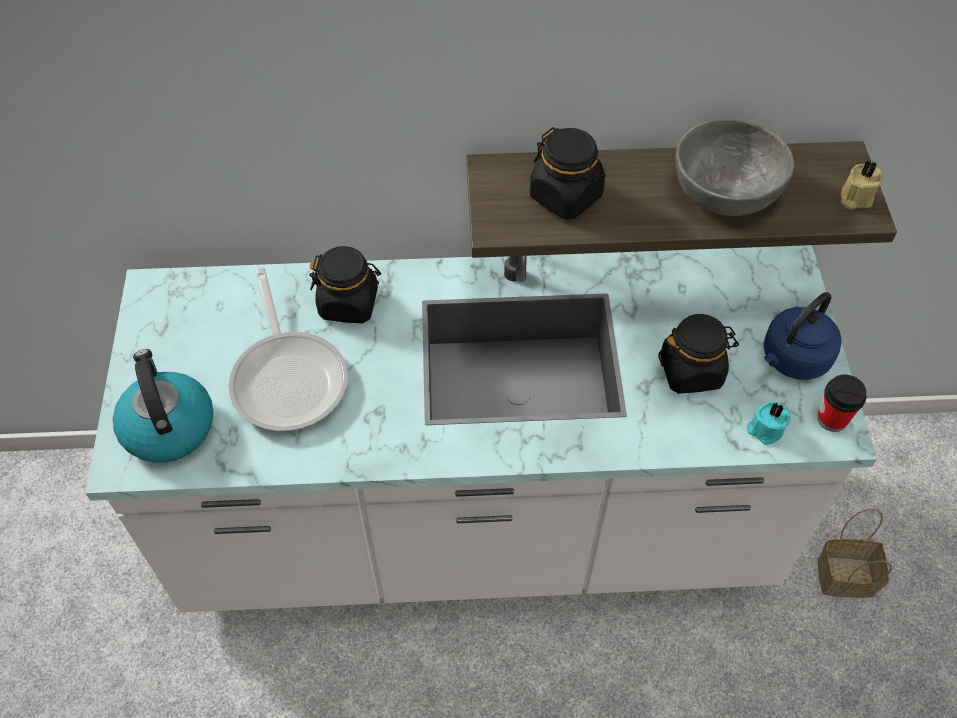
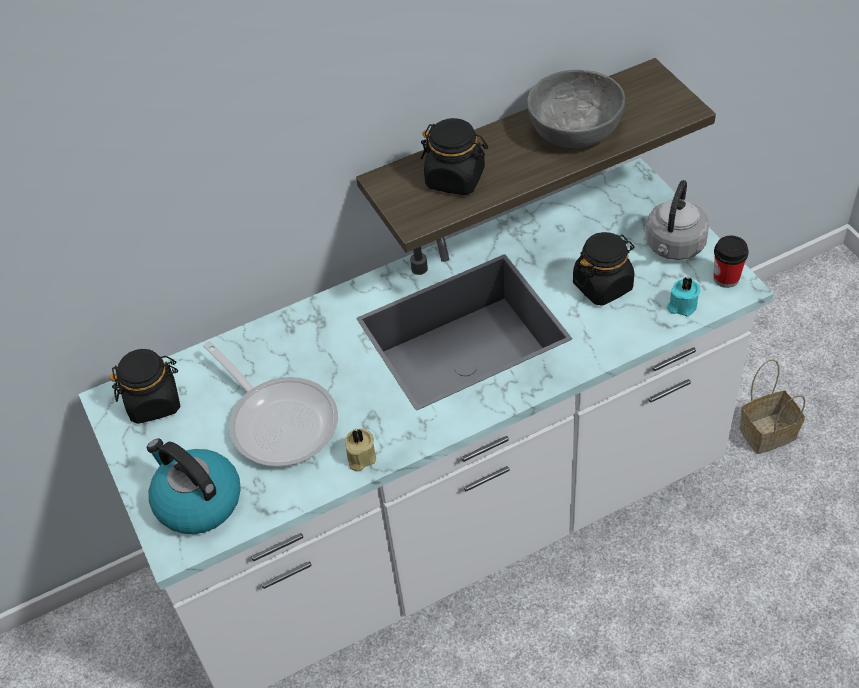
camera: 20 degrees left, 5 degrees down
black jar [309,246,381,324] -> black jar moved to [109,349,180,424]
blue kettle [763,292,842,380] -> grey kettle [646,180,709,260]
beige candle [841,160,884,210] -> beige candle moved to [345,429,376,471]

